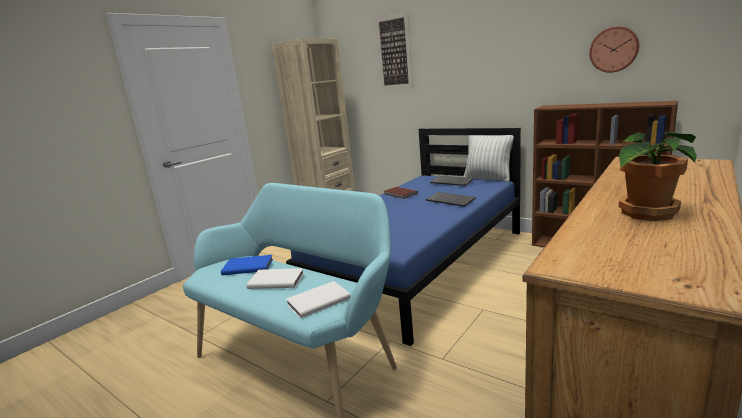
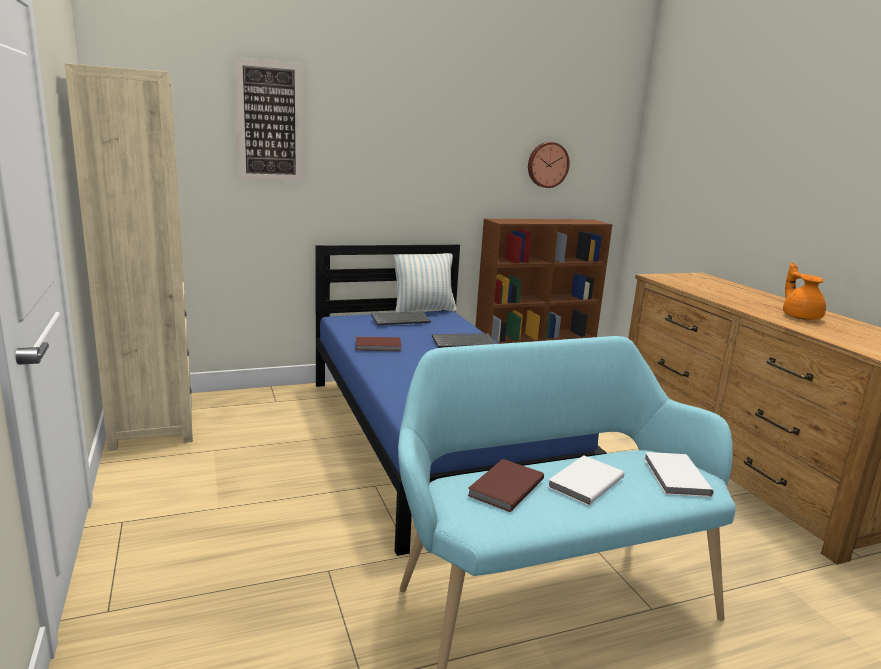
camera: 60 degrees left, 0 degrees up
blue book [221,255,273,275] -> brown book [467,459,544,512]
potted plant [618,132,697,221] -> orange teapot [783,262,826,320]

